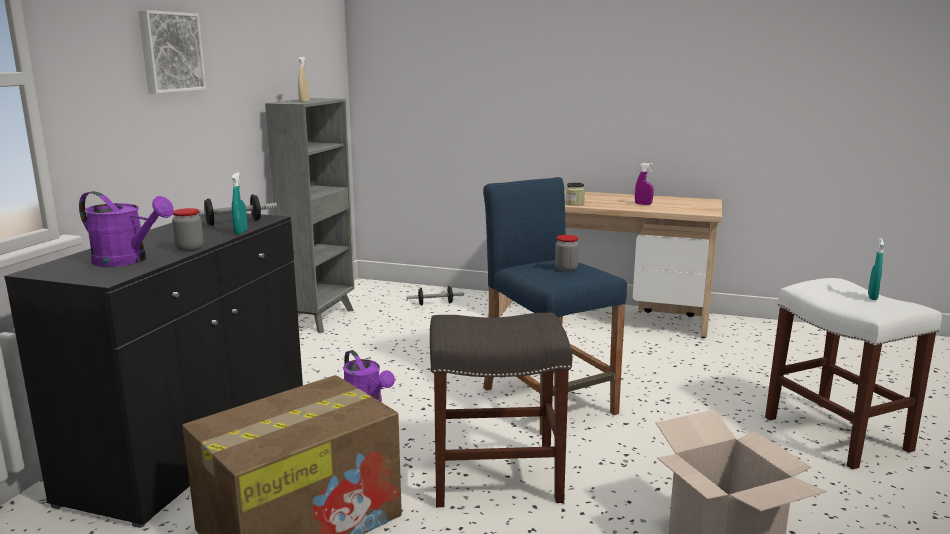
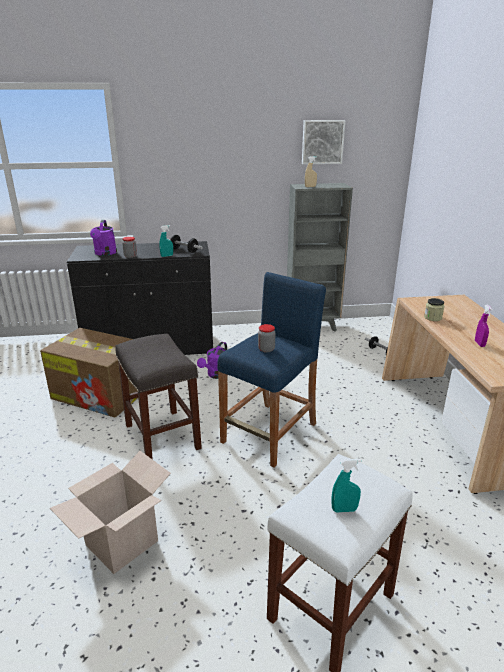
camera: 65 degrees right, 10 degrees up
picture [139,10,206,94] -> picture moved to [302,120,345,165]

